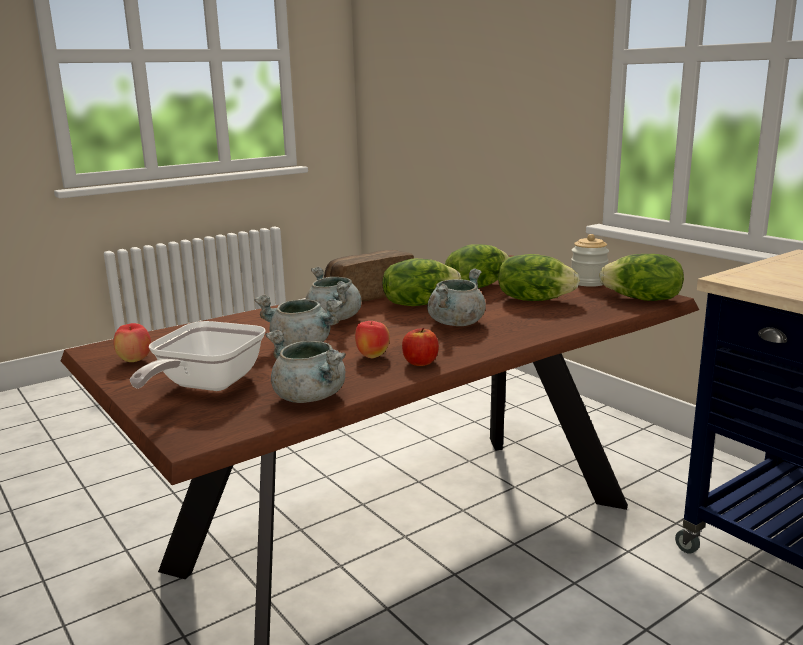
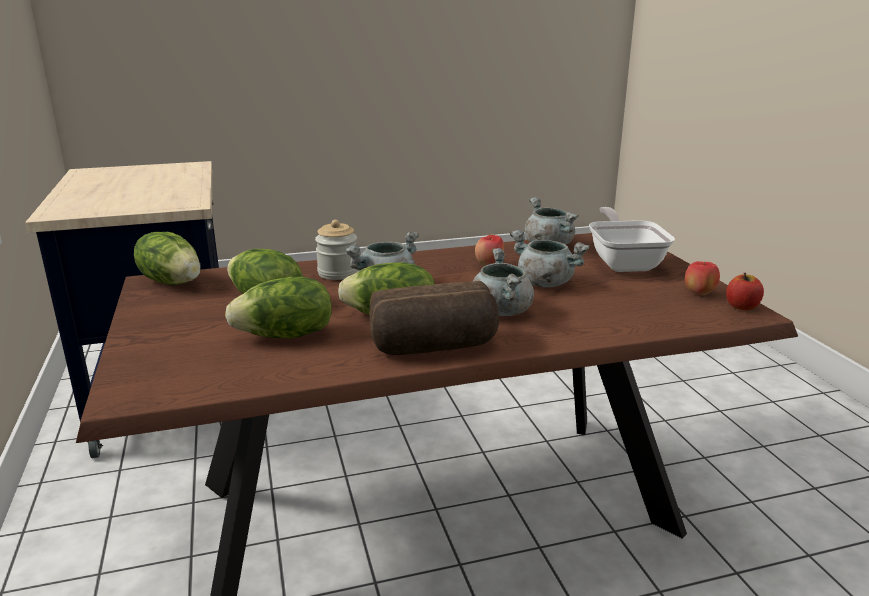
camera: 160 degrees left, 5 degrees up
frying pan [130,321,265,391] -> frying pan turned 45 degrees counterclockwise [589,207,675,272]
apple [402,328,439,366] -> apple moved to [726,273,764,310]
jar [571,234,609,287] -> jar moved to [315,220,357,280]

